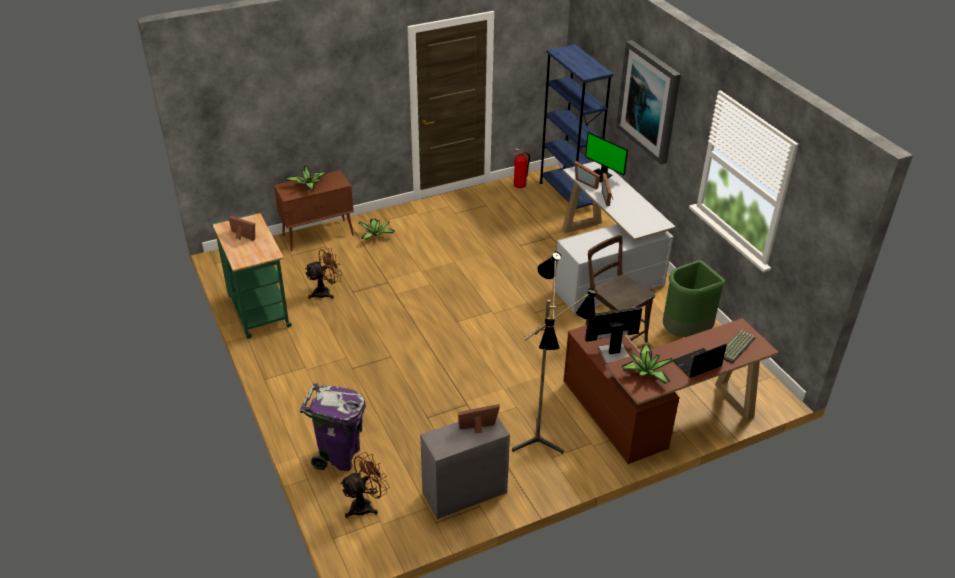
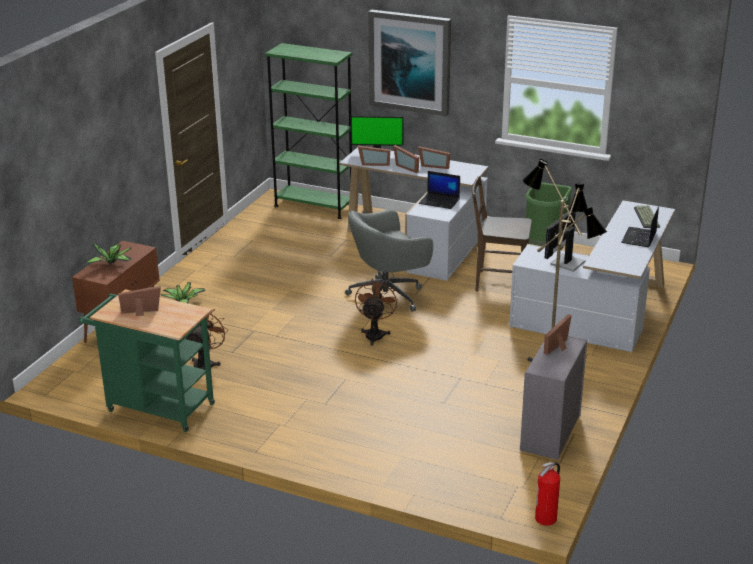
camera: 40 degrees left, 10 degrees down
purple trash can [300,383,366,471] -> none
brown fan [340,452,390,518] -> brown fan moved to [355,279,398,346]
fire extinguisher [513,148,530,188] -> fire extinguisher moved to [535,462,560,526]
blue bookcase [539,44,613,209] -> green bookcase [265,43,352,219]
brown desk [563,318,779,464] -> white desk [509,200,675,352]
potted plant [622,345,673,384] -> none
none -> grey office chair [345,209,433,312]
none -> picture frame [418,146,450,169]
none -> laptop [419,171,460,209]

